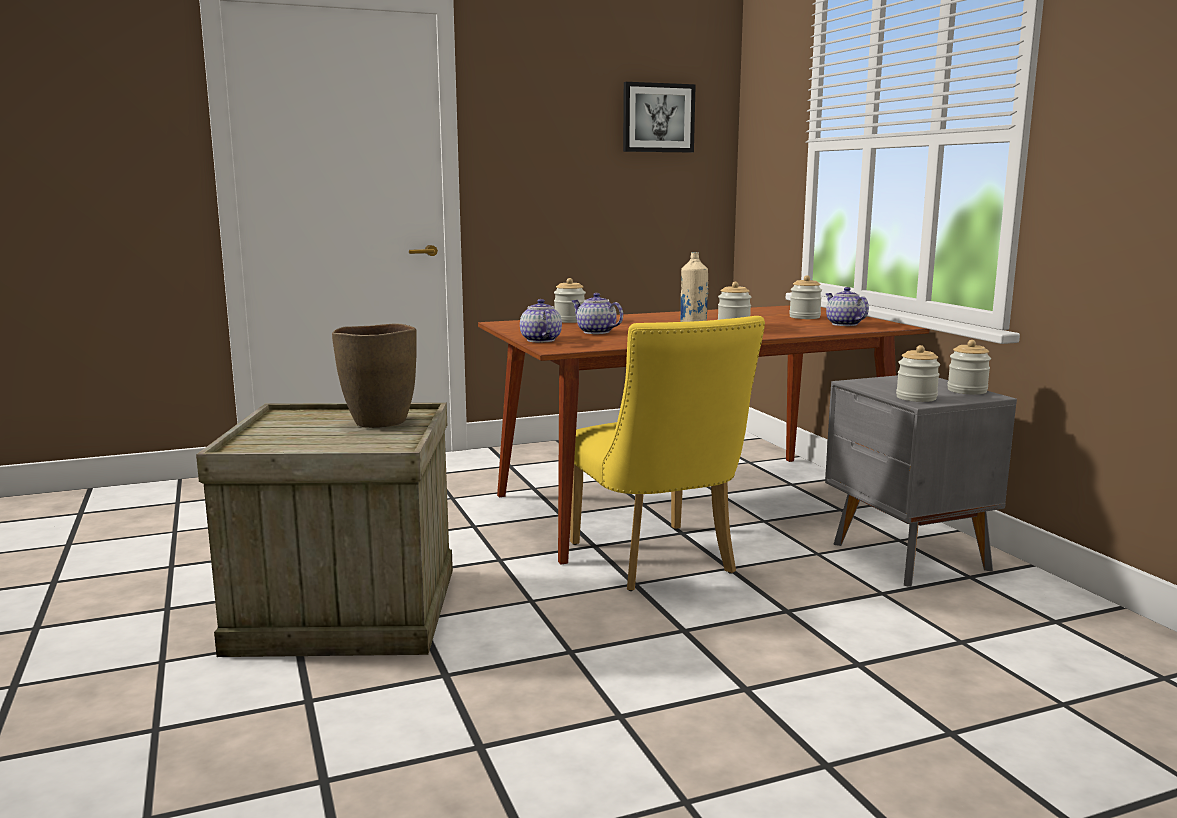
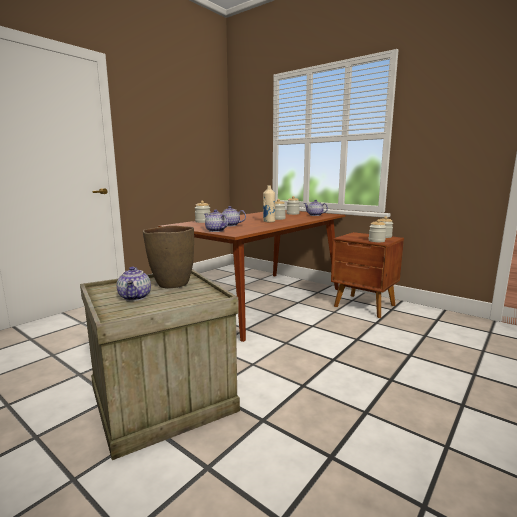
camera: 30 degrees left, 0 degrees up
yellow chair [570,316,765,591] -> none
picture [623,82,696,152] -> none
grey nightstand [825,375,1017,587] -> brown nightstand [331,232,404,318]
none -> teapot [117,267,151,301]

